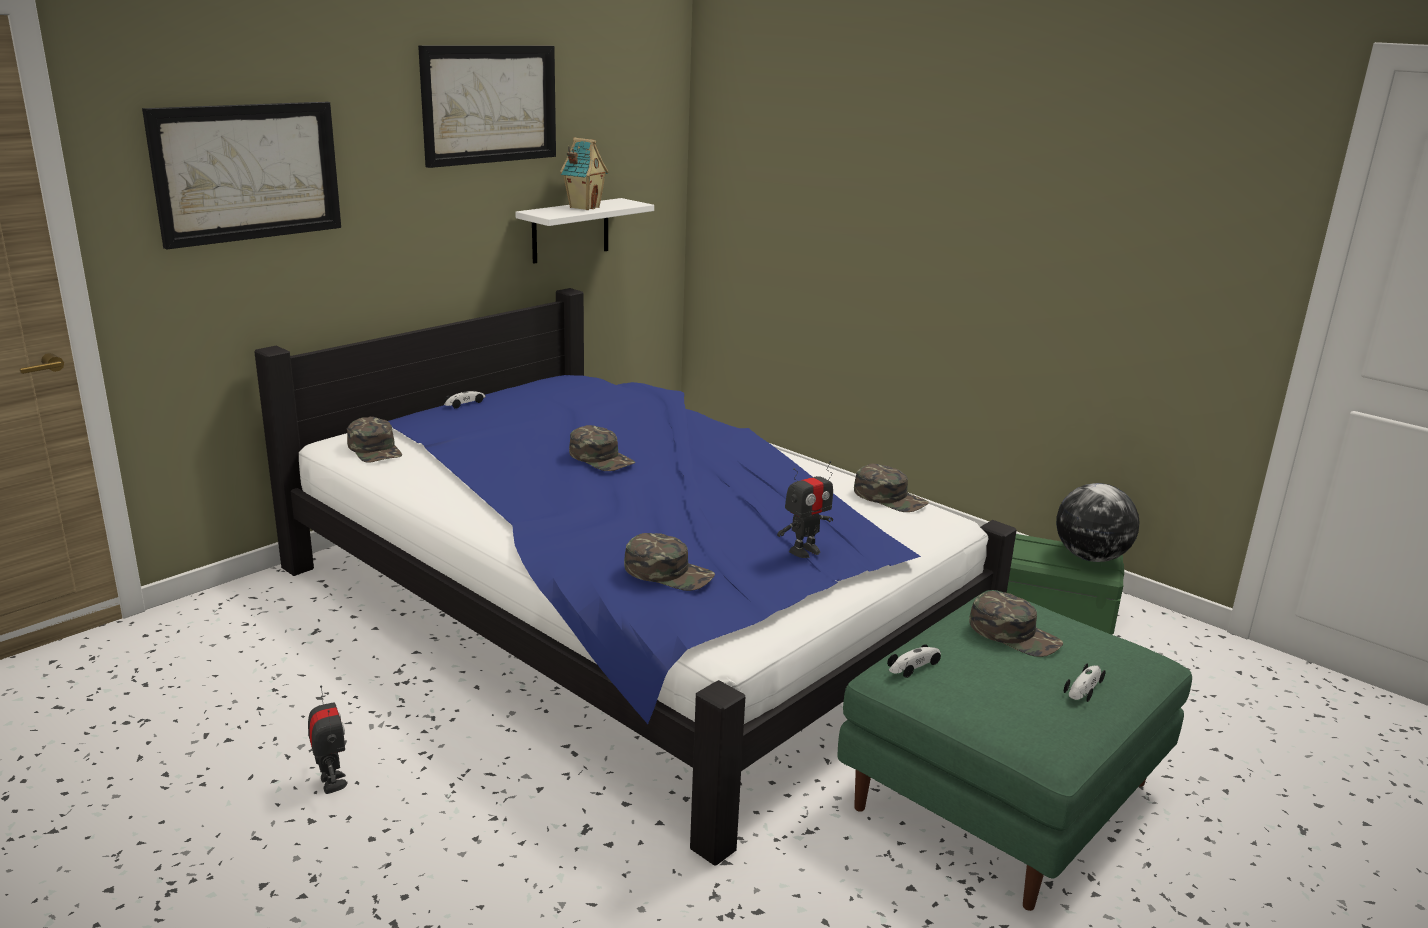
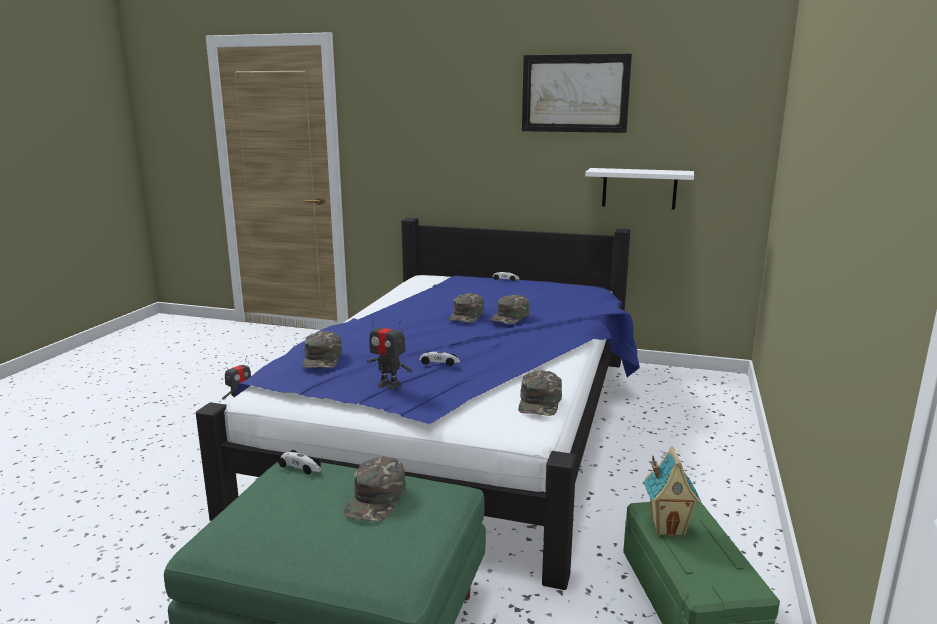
camera: 65 degrees right, 5 degrees down
picture [142,102,341,250] -> none
green cap [347,417,402,463] -> green cap moved to [489,295,529,324]
toy house [560,138,608,210] -> toy house moved to [643,446,702,537]
globe [1056,483,1140,562] -> none
toy car [1064,664,1105,702] -> toy car moved to [419,351,461,366]

